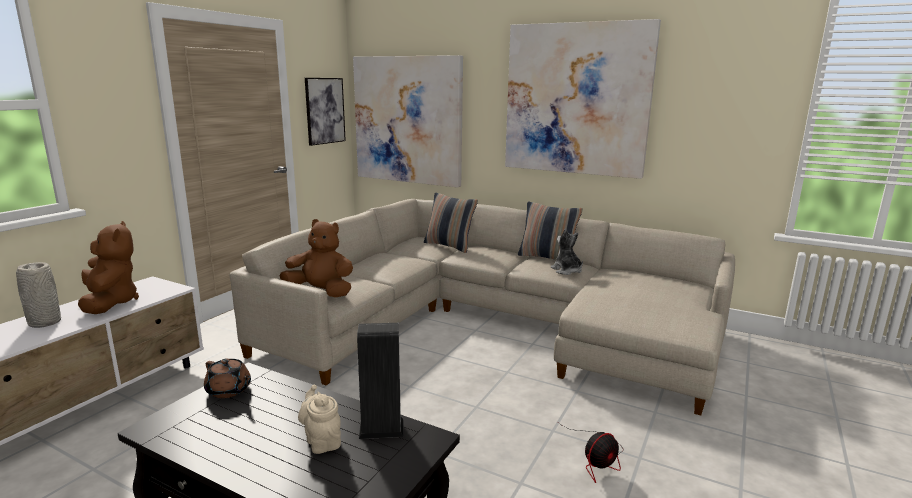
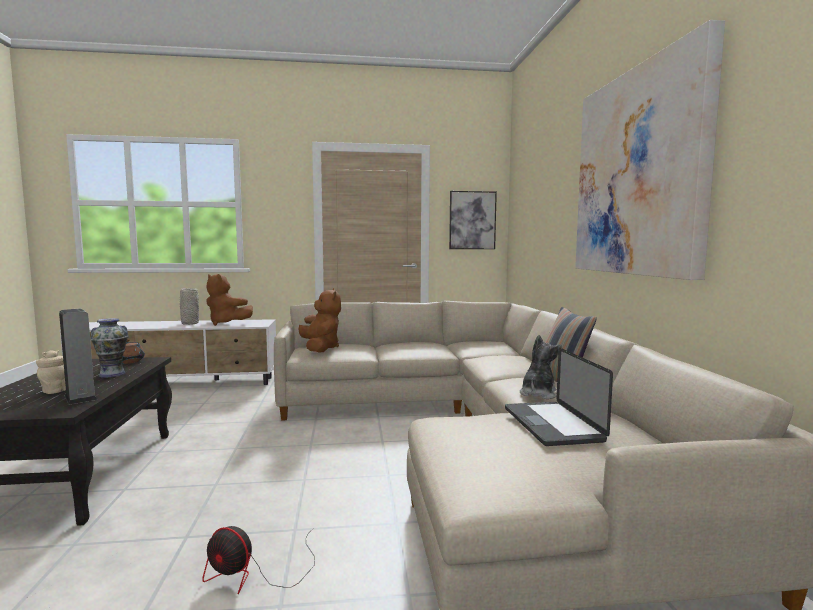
camera: 55 degrees right, 10 degrees down
brown plush toy [78,221,139,314] -> brown plush toy turned 90 degrees clockwise [206,274,253,326]
picture [353,55,463,188] -> none
pillow [424,193,478,253] -> none
none -> vase [91,318,129,378]
none -> laptop [505,348,613,446]

